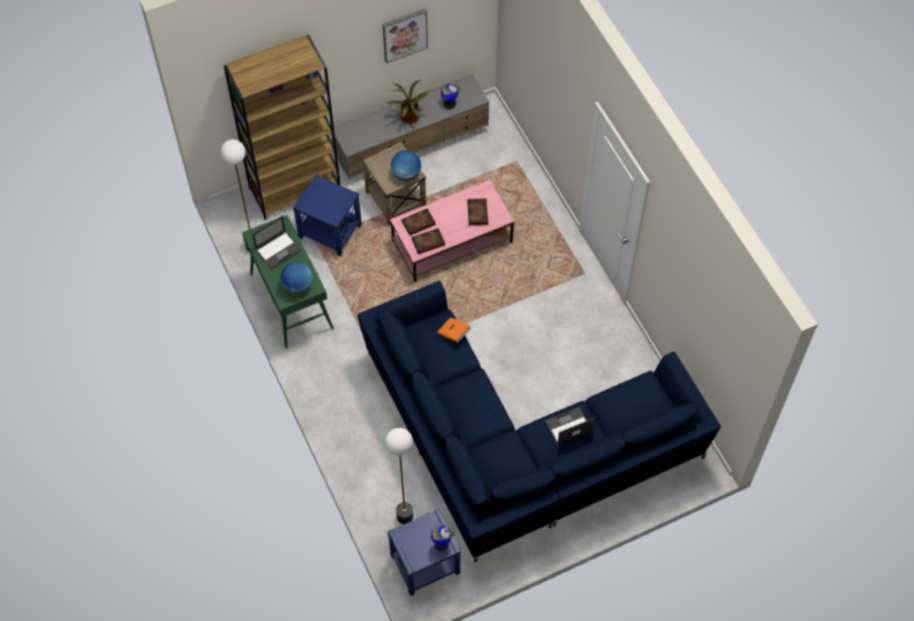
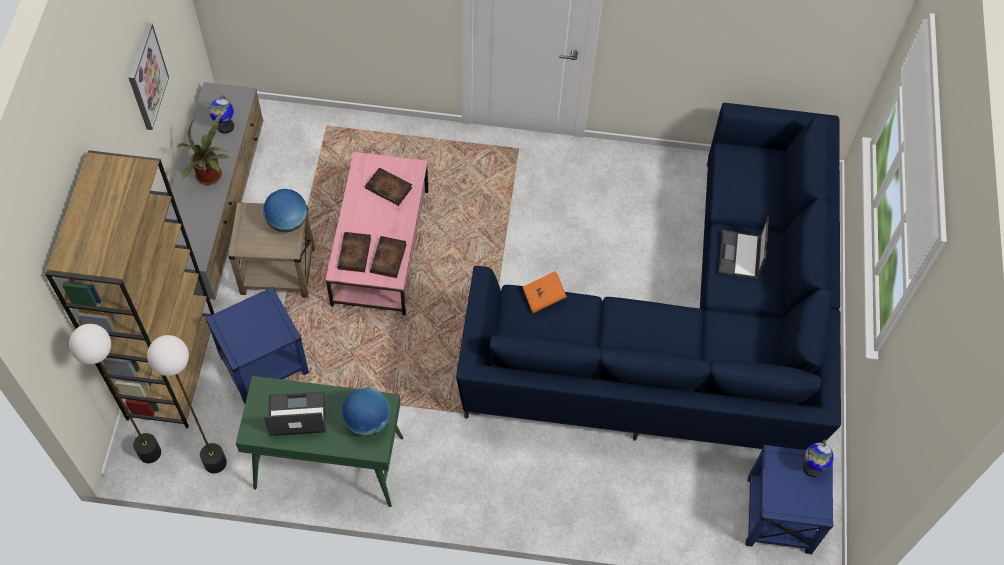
camera: 60 degrees left, 0 degrees up
laptop [252,215,302,270] -> laptop turned 90 degrees counterclockwise [263,391,326,436]
floor lamp [385,428,413,524] -> floor lamp moved to [69,324,161,463]

